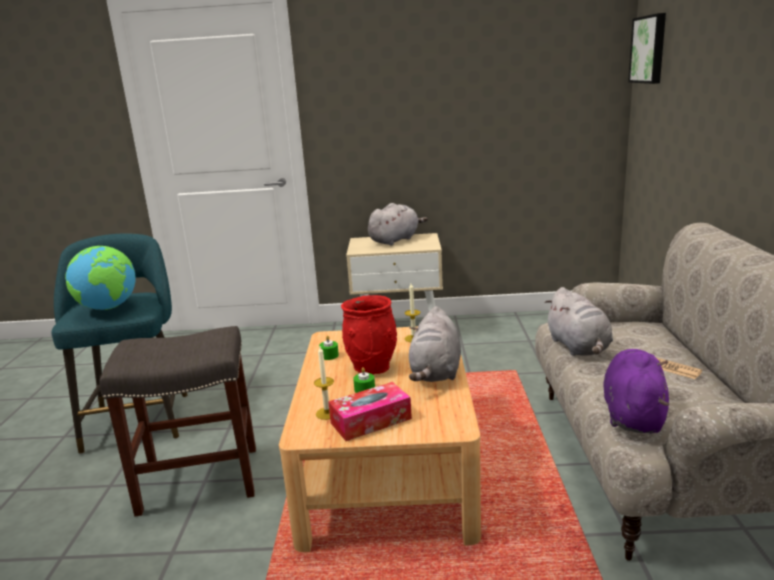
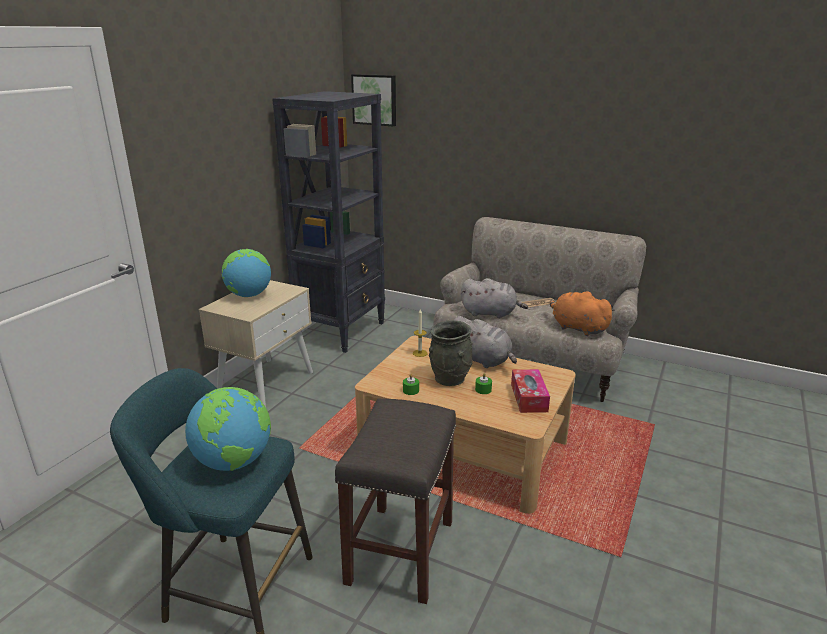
camera: 65 degrees left, 5 degrees up
candle [314,346,334,420] -> none
red vase [341,295,397,375] -> grey vase [429,320,472,386]
grey plush toy [368,203,428,246] -> globe [222,249,271,297]
purple plush toy [603,349,669,433] -> orange plush toy [550,291,615,336]
none -> black bookcase [272,91,385,353]

